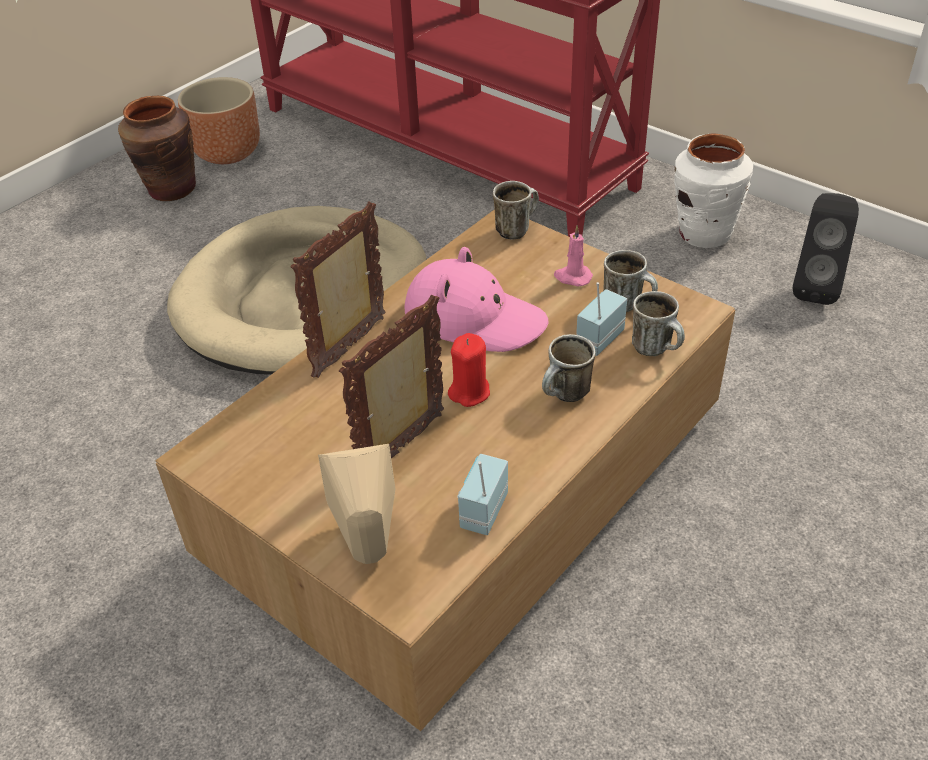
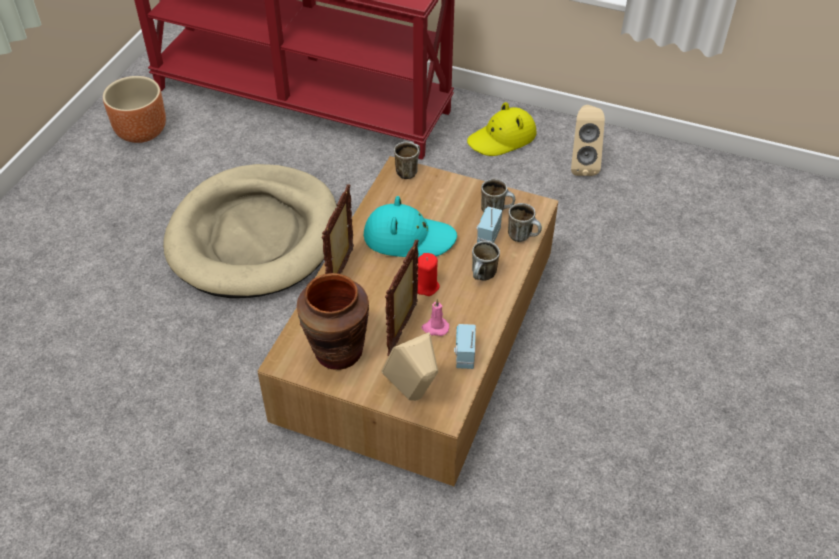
camera: 20 degrees left, 5 degrees up
brown vase [118,96,196,201] -> brown vase moved to [297,273,369,370]
pink hat [404,247,549,352] -> turquoise hat [364,196,457,258]
pink candle [554,225,593,286] -> pink candle moved to [421,299,449,336]
white vase [674,133,753,248] -> yellow hat [467,102,537,156]
black speaker [792,193,859,305] -> beige speaker [571,105,605,176]

